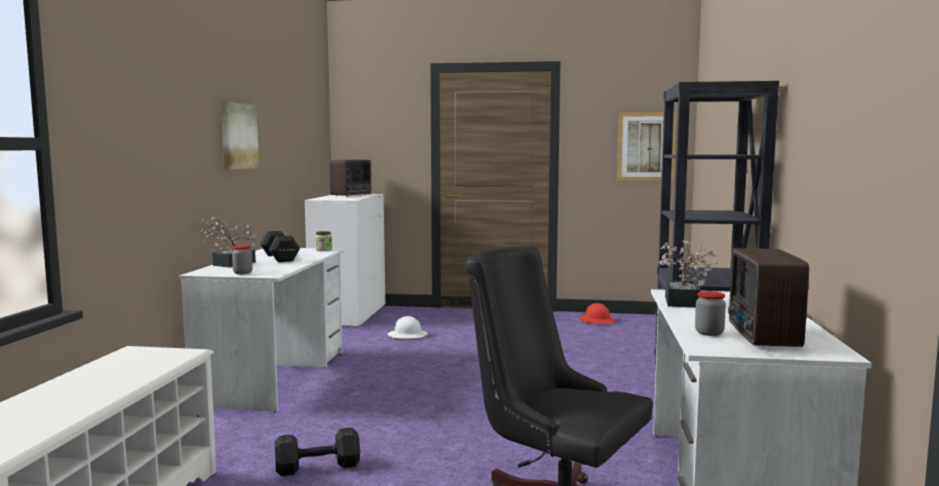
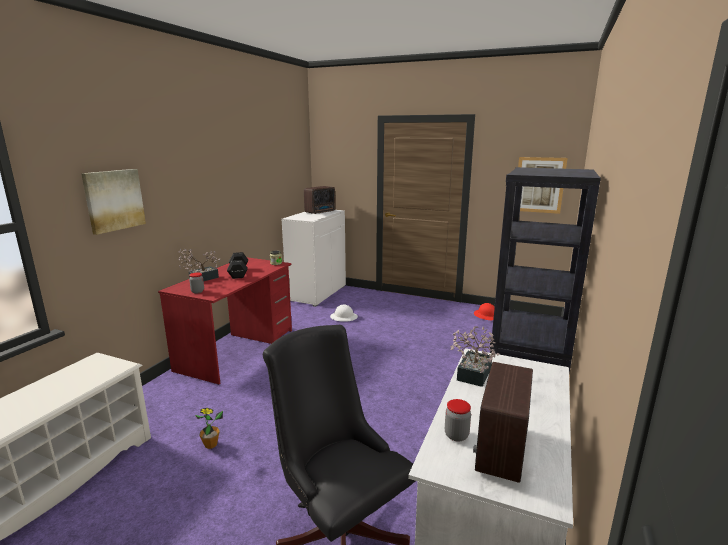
camera: 15 degrees right, 10 degrees up
white desk [179,248,345,412] -> red desk [158,257,292,385]
picture [221,102,259,170] -> picture moved to [81,169,146,235]
black dumbbell [275,428,360,476] -> potted plant [195,408,223,449]

